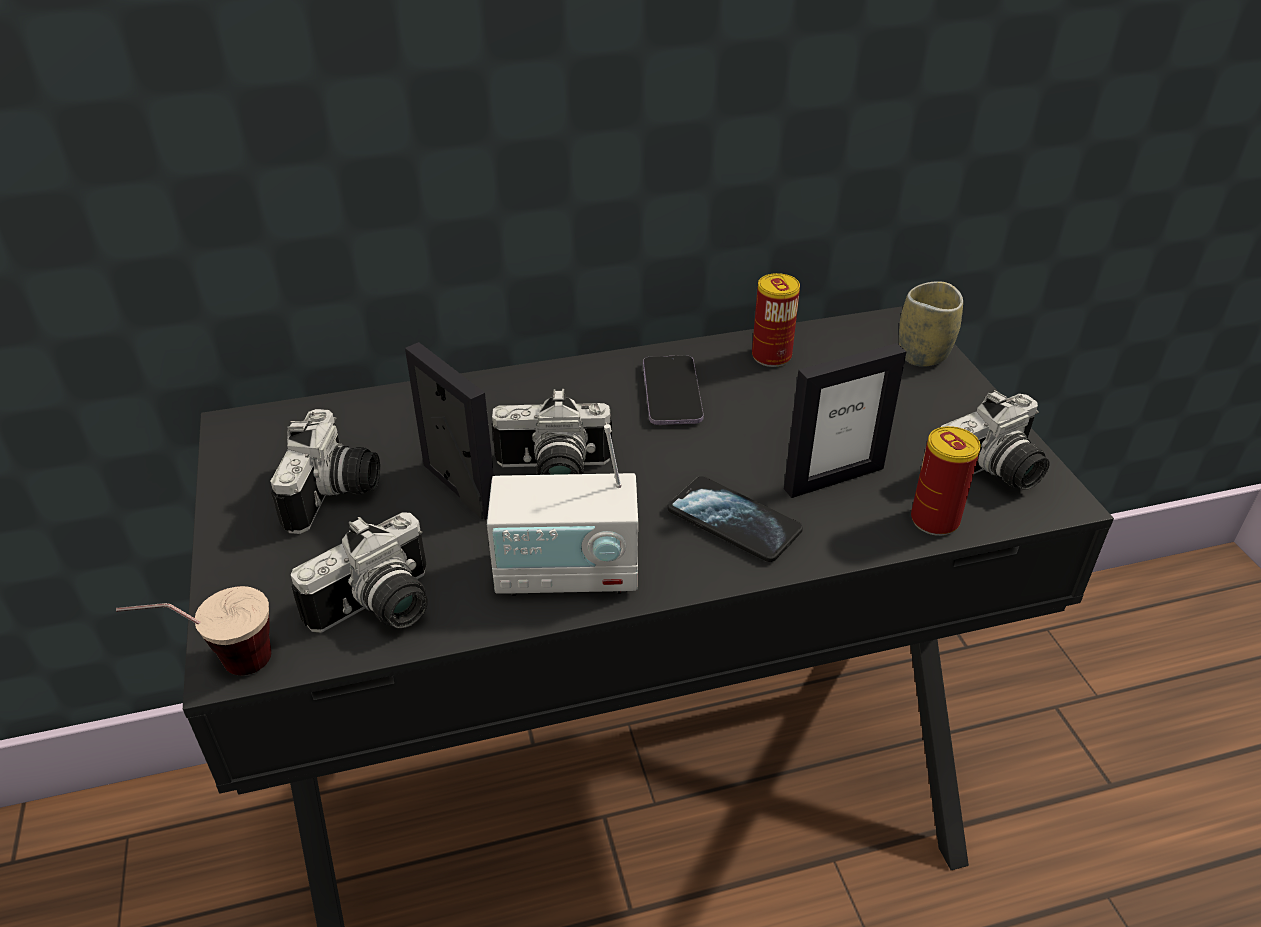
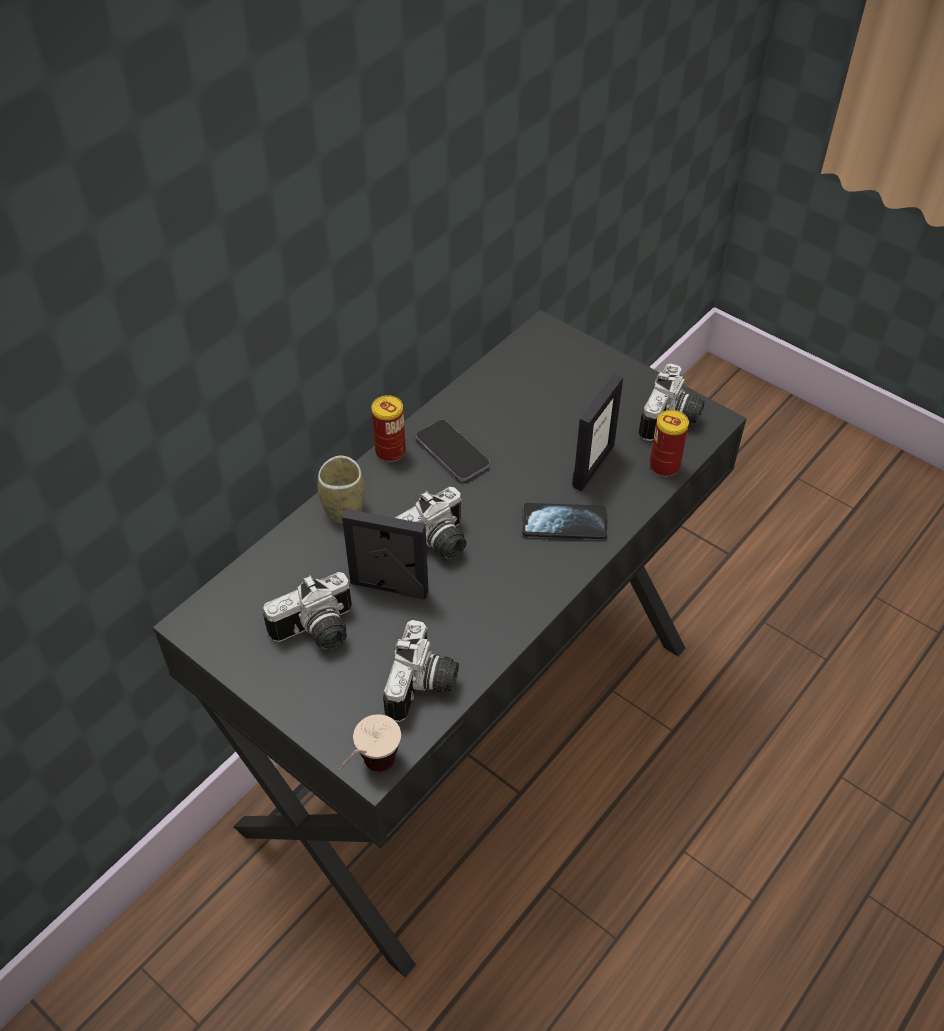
camera: 35 degrees left, 10 degrees up
camera [270,409,380,534] -> camera turned 90 degrees clockwise [263,572,352,650]
radio [487,424,638,596] -> none
can [752,273,800,367] -> can moved to [371,395,406,462]
cup [899,281,963,367] -> cup moved to [318,456,365,523]

